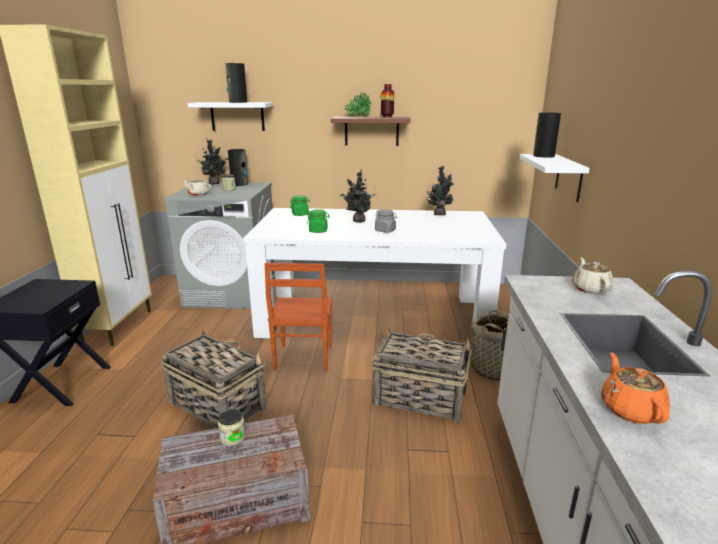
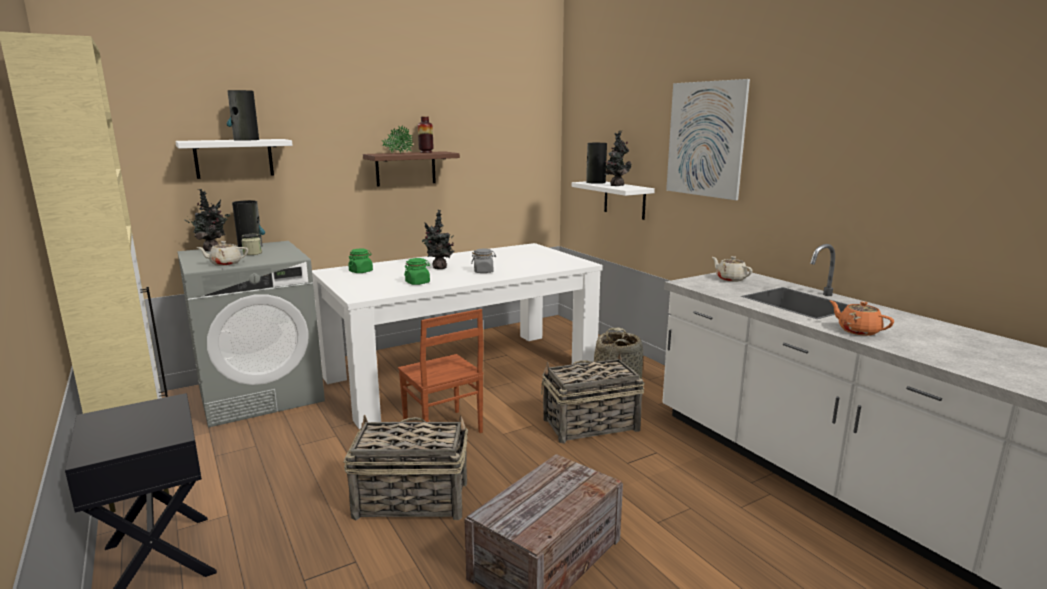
camera: 35 degrees left, 5 degrees down
jar [218,409,246,446] -> none
potted plant [426,166,454,216] -> potted plant moved to [604,130,632,186]
none -> picture [666,79,750,200]

